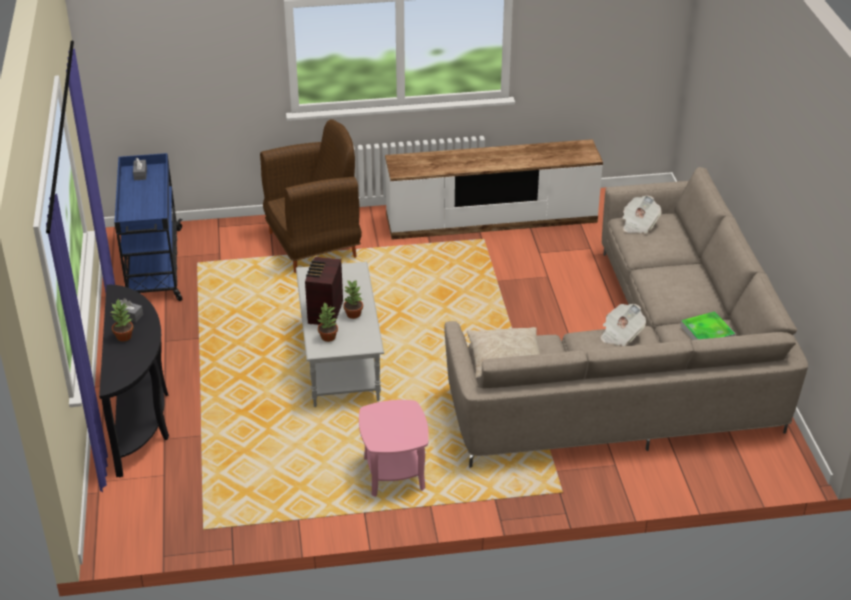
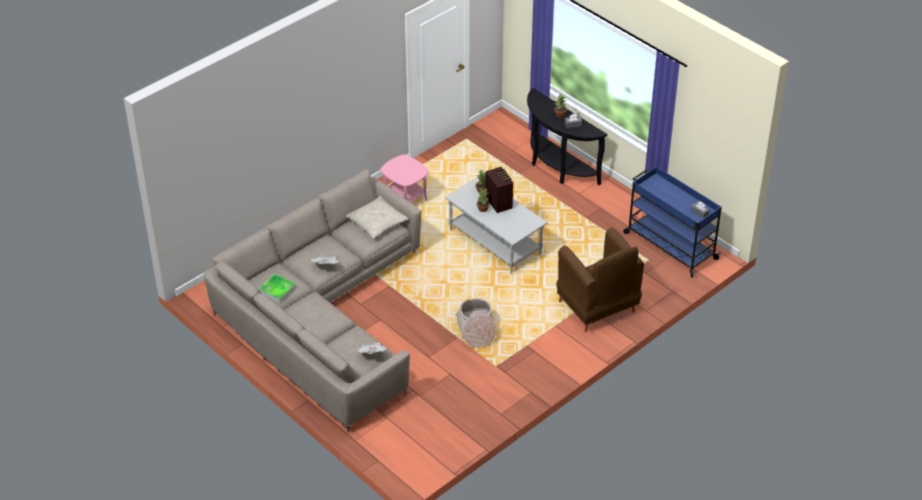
camera: 145 degrees right, 5 degrees up
brown armchair [260,119,362,273] -> brown armchair turned 60 degrees counterclockwise [556,227,644,332]
tv stand [385,139,603,240] -> none
none -> basket [455,298,496,348]

